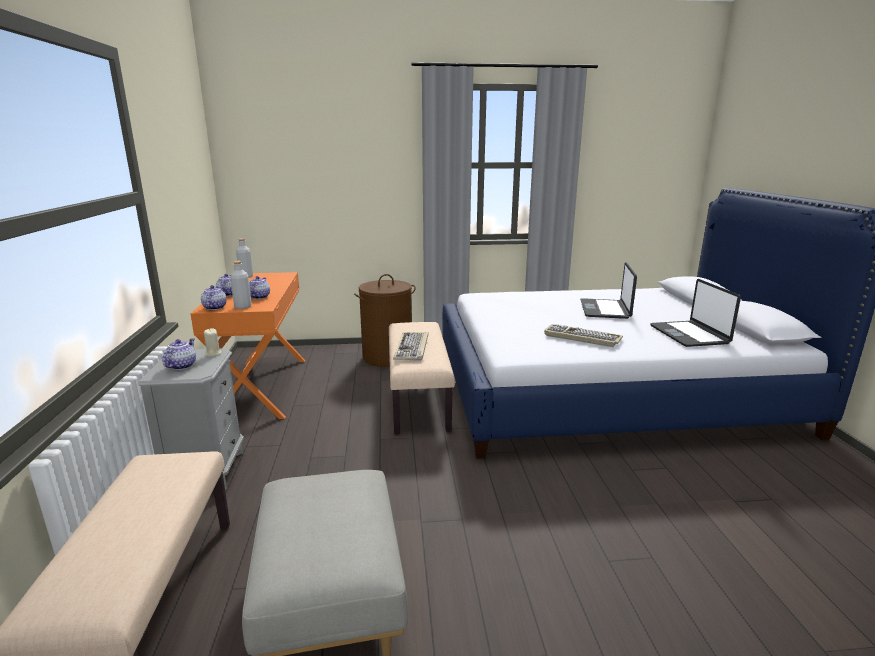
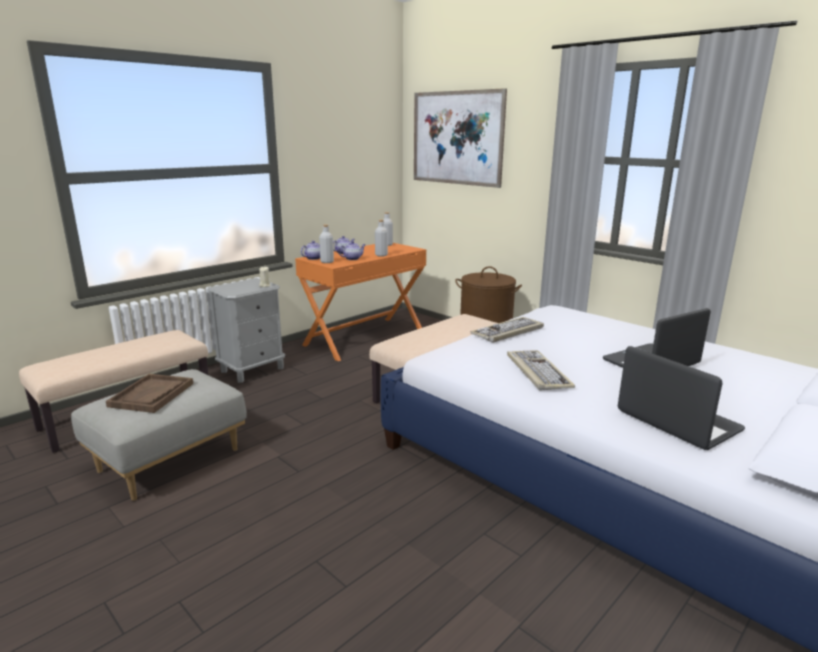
camera: 50 degrees right, 0 degrees up
teapot [162,338,196,370] -> none
keyboard [393,332,428,361] -> keyboard moved to [471,317,544,343]
laptop [650,279,741,347] -> laptop turned 105 degrees clockwise [618,346,745,450]
none -> brown tray [106,374,193,413]
none -> grey bottle [375,220,388,257]
none -> picture [414,88,507,188]

